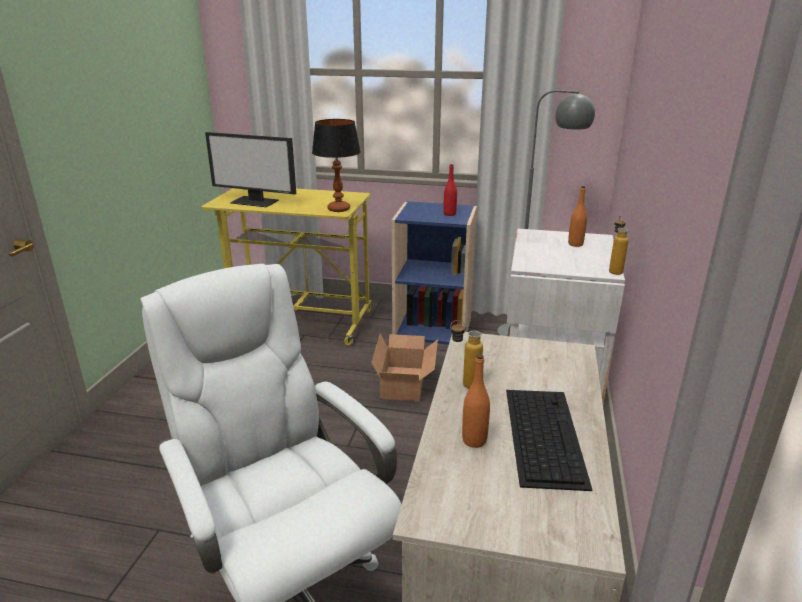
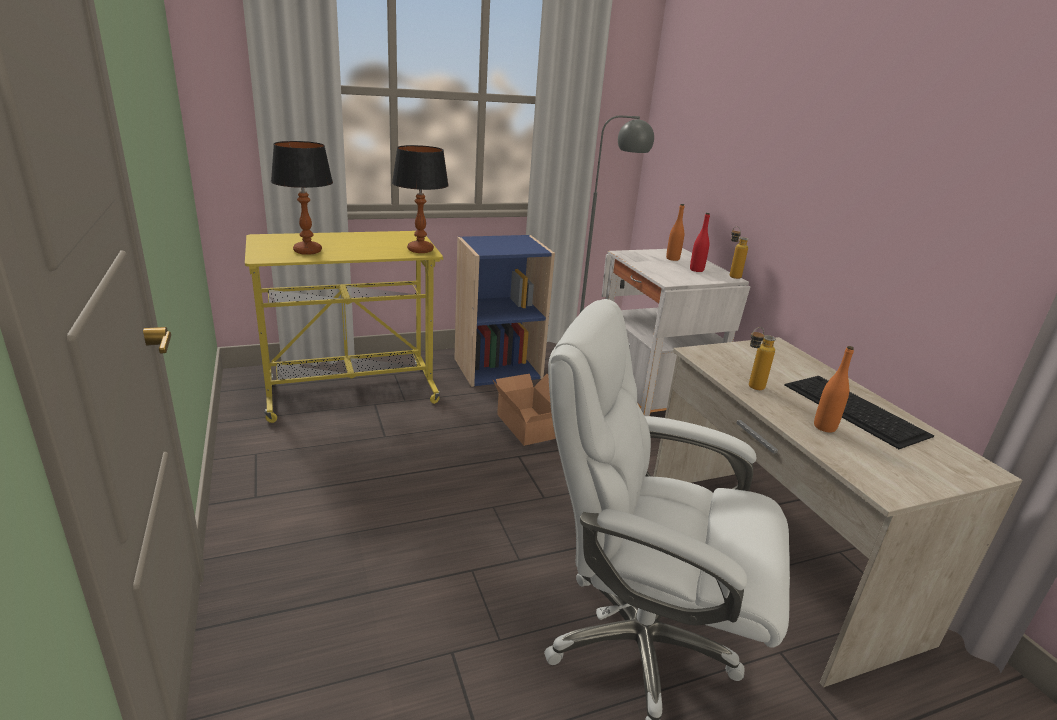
camera: 35 degrees left, 0 degrees up
monitor [205,132,296,207] -> table lamp [271,141,333,255]
red bottle [444,164,457,216] -> red bottle moved to [690,213,710,272]

